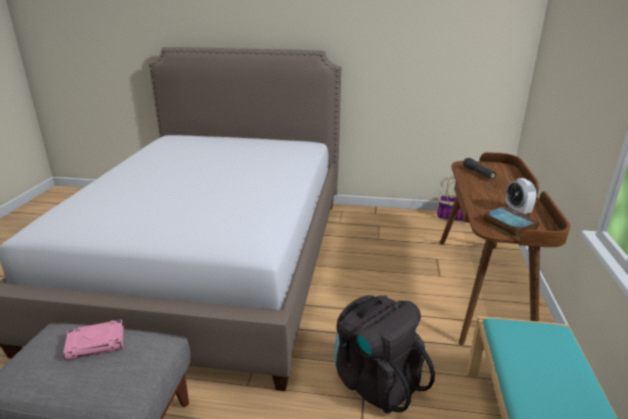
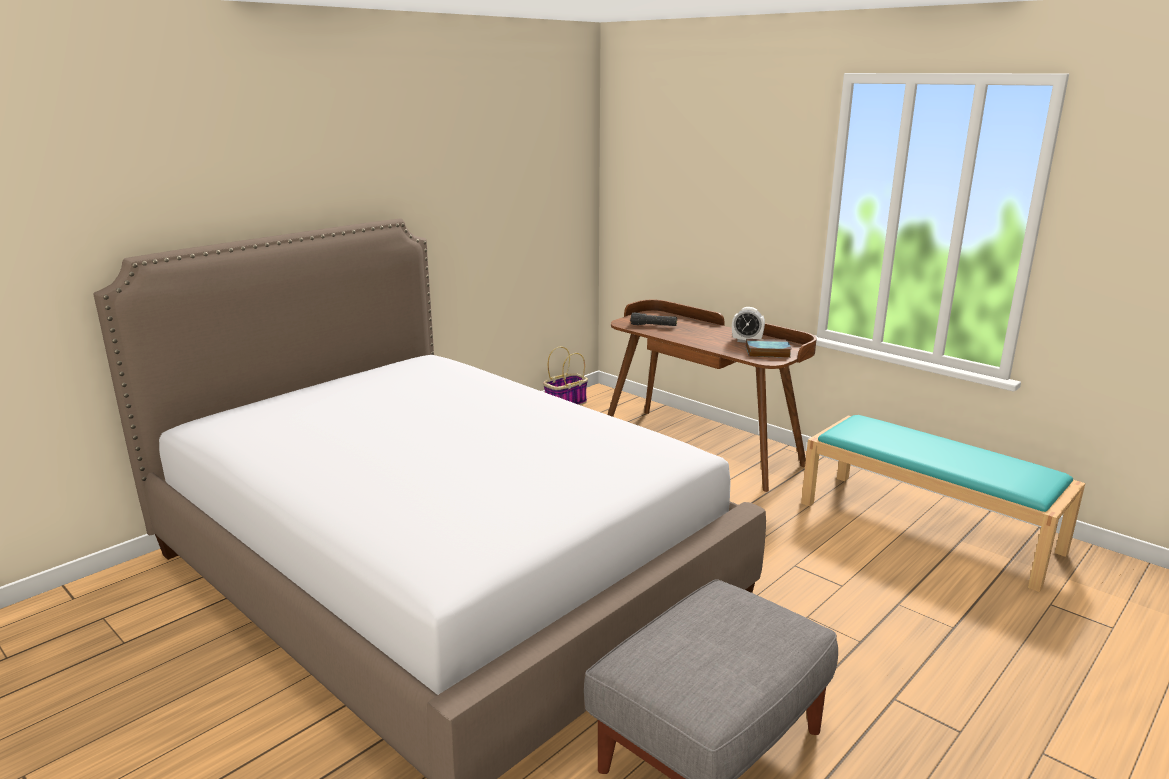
camera: 55 degrees left, 5 degrees down
pink book [63,319,124,361] -> none
black backpack [335,295,435,414] -> none

